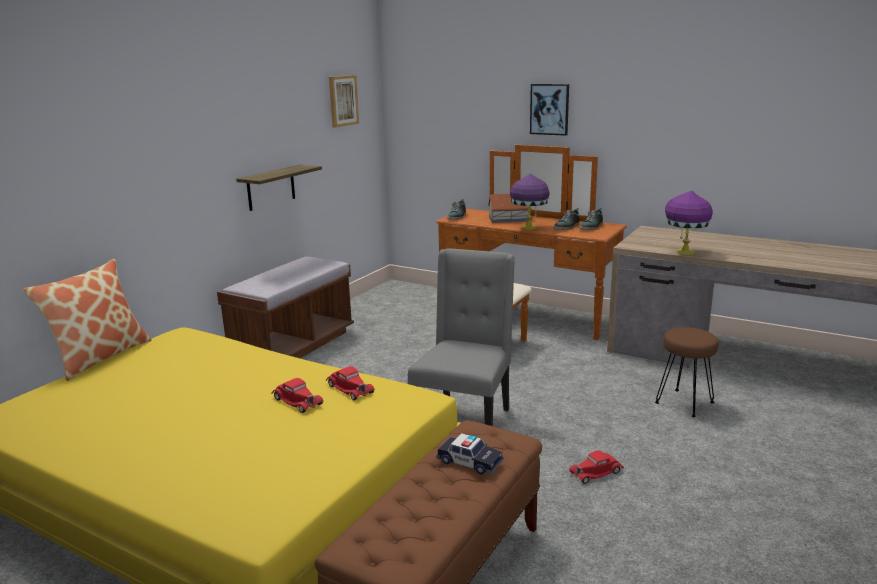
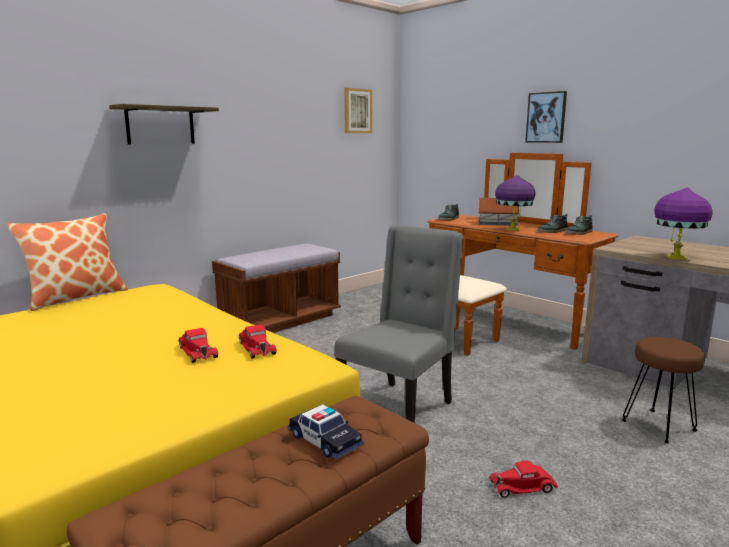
camera: 15 degrees right, 5 degrees down
shelf [236,165,322,211] -> shelf moved to [109,104,219,144]

